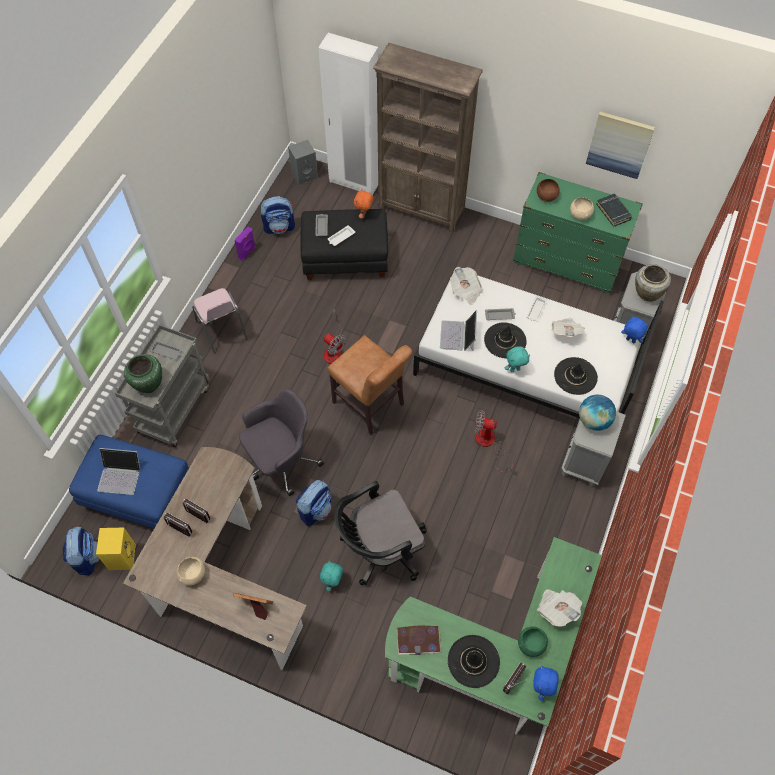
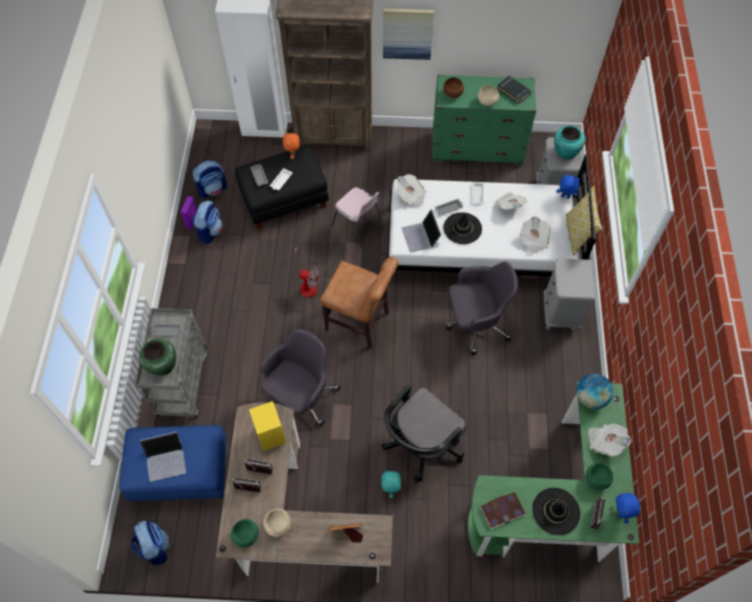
camera: 20 degrees left, 0 degrees up
yellow speaker [96,528,136,570] -> yellow speaker moved to [249,401,286,451]
pink chair [192,288,248,354] -> pink chair moved to [331,187,384,248]
grey speaker [288,139,318,185] -> none
backpack [296,480,332,526] -> backpack moved to [192,200,223,244]
fan [475,410,512,473] -> grey office chair [446,261,518,355]
turquoise plush toy [505,346,530,372] -> none
black hat [554,357,598,395] -> newspaper [520,216,551,254]
globe [579,394,616,431] -> globe moved to [576,374,613,409]
picture [586,111,655,179] -> picture moved to [383,8,434,60]
beige vase [635,264,671,302] -> turquoise vase [554,126,585,159]
none -> green bowl [231,519,259,548]
none -> pillow [566,186,603,256]

